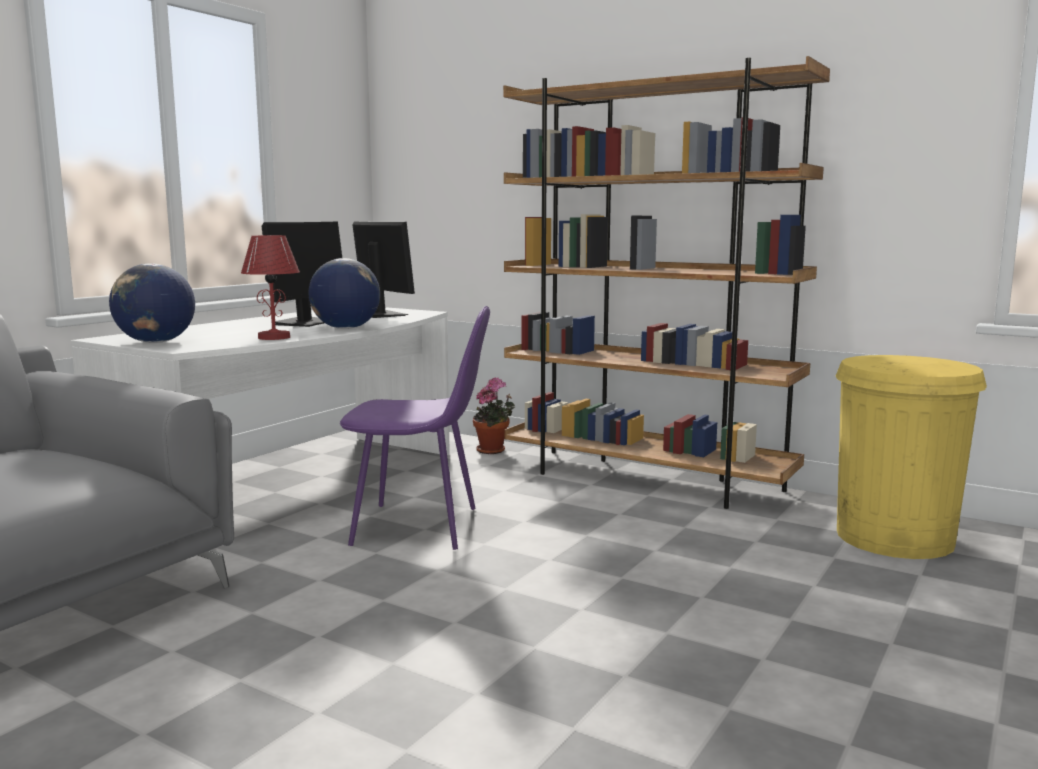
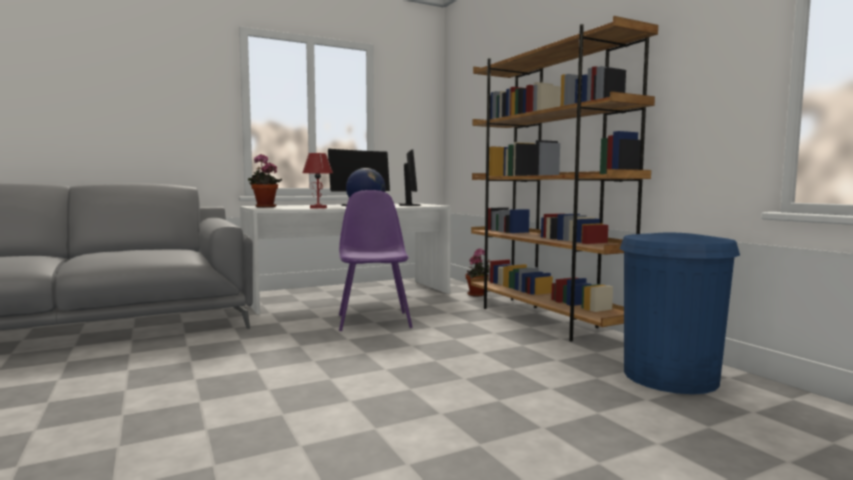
camera: 30 degrees right, 5 degrees down
globe [109,263,195,343] -> potted plant [248,154,282,208]
purple chair [340,306,490,550] -> purple chair turned 135 degrees counterclockwise [339,190,413,331]
yellow trash can [836,355,987,559] -> blue trash can [620,232,740,394]

